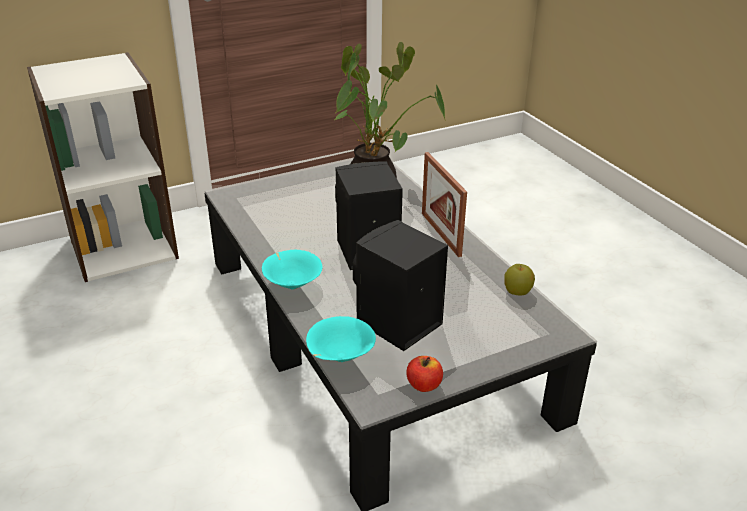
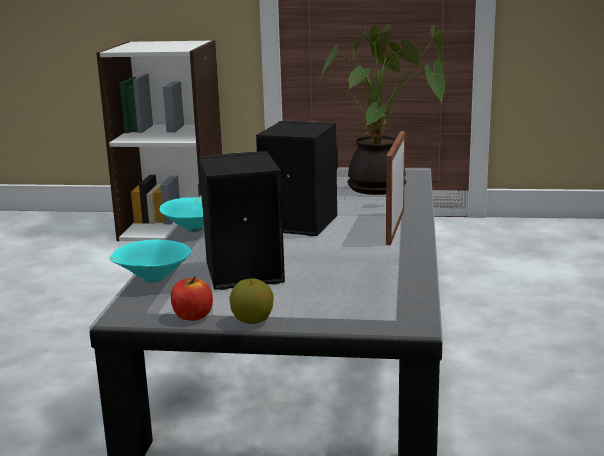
camera: 35 degrees right, 15 degrees down
apple [504,264,535,296] -> apple moved to [229,277,274,324]

